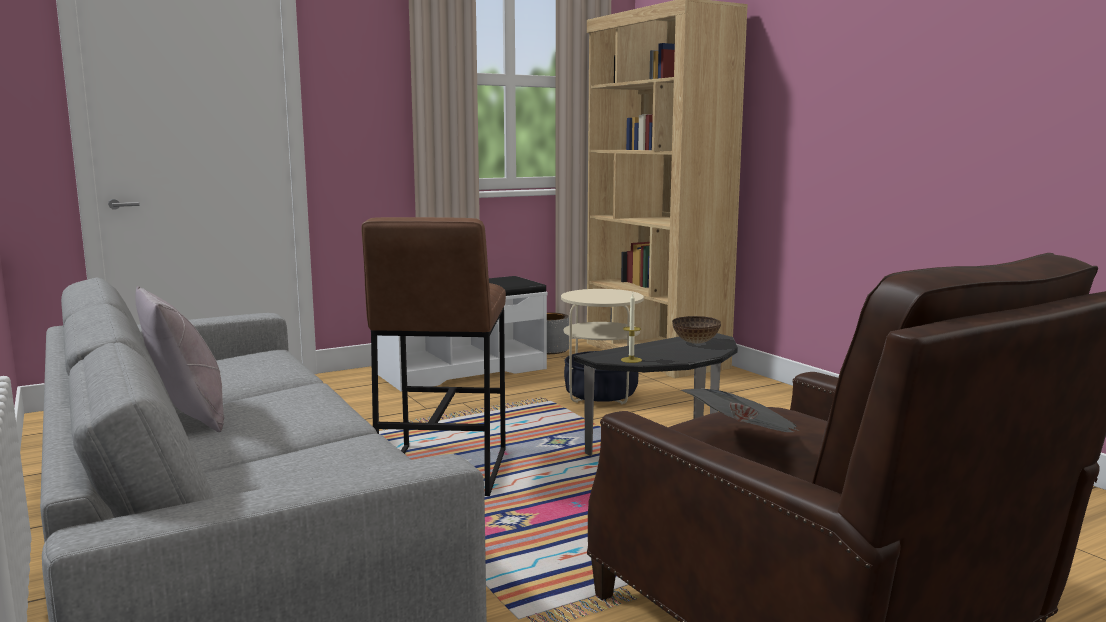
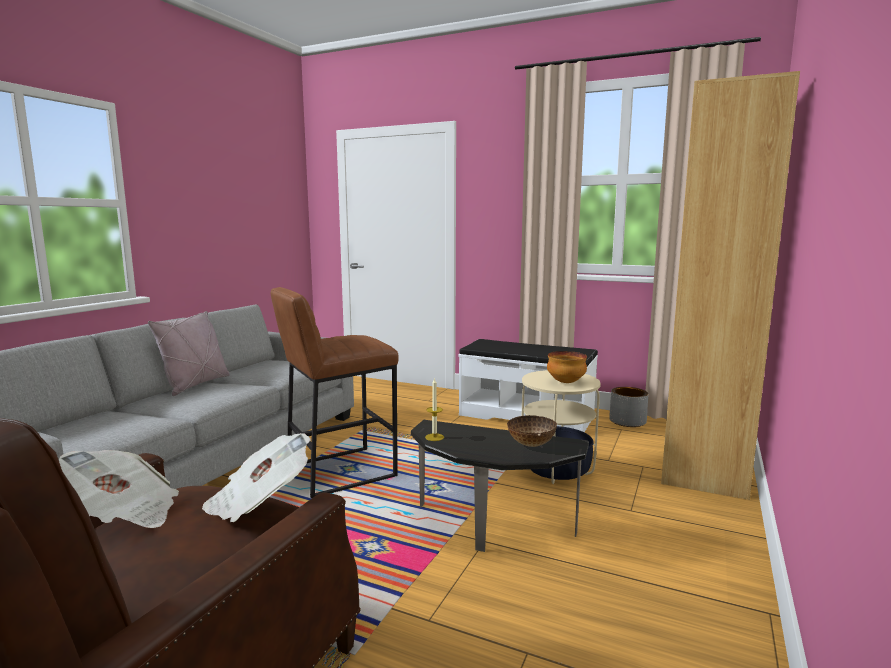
camera: 55 degrees right, 0 degrees up
none -> newspaper [202,433,311,522]
none -> bowl [547,351,587,383]

